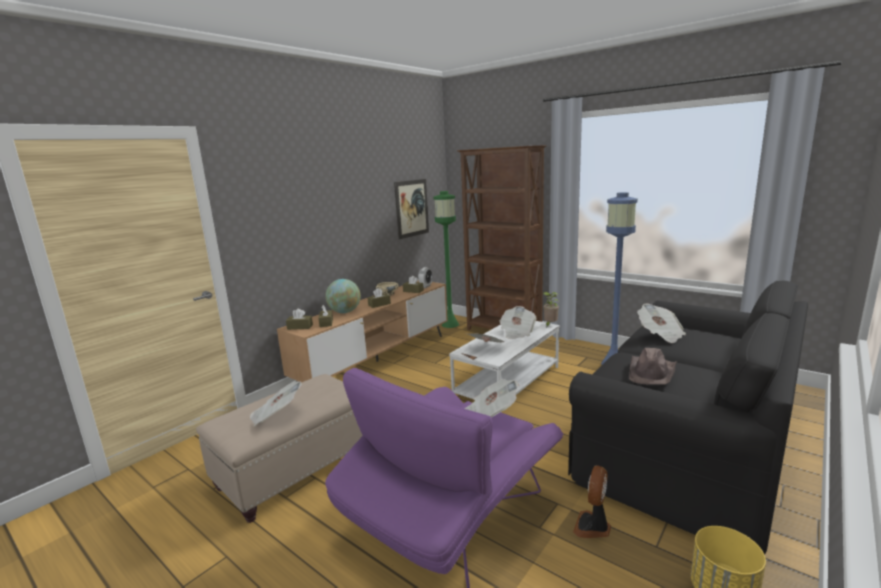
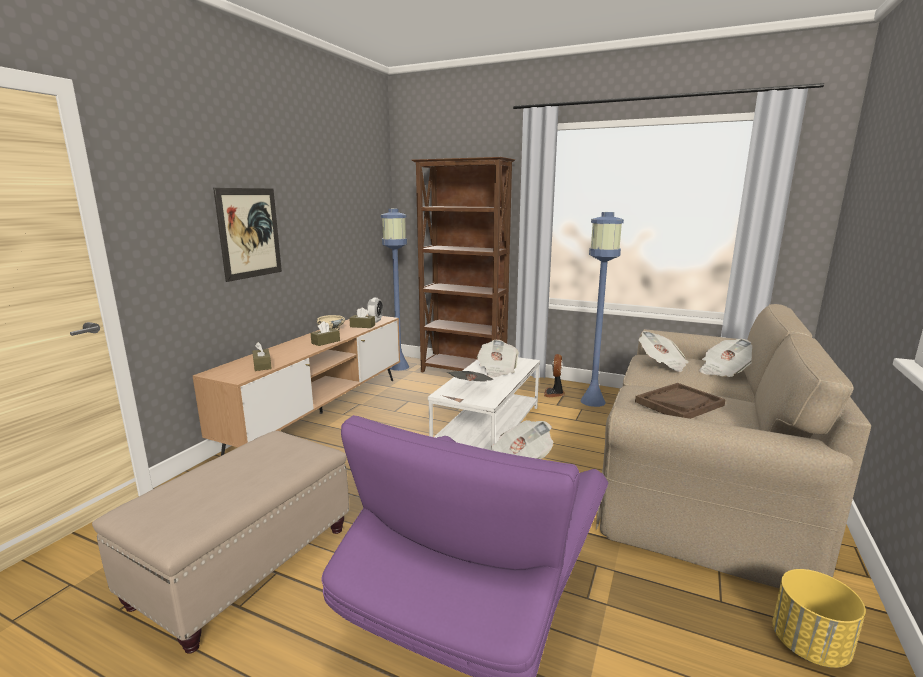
camera: 15 degrees left, 0 degrees up
newspaper [250,381,302,426] -> newspaper moved to [699,339,752,377]
brown tissue box [286,309,313,330] -> none
globe [325,279,361,313] -> none
picture [394,179,429,239] -> picture moved to [213,188,282,282]
green floor lamp [433,191,459,328] -> blue floor lamp [381,209,410,371]
potted plant [543,292,559,326] -> none
black sofa [568,281,808,555] -> beige sofa [596,304,871,589]
fan [573,466,611,538] -> fan moved to [544,354,565,397]
brown hat [629,348,677,385] -> brown tray [635,383,726,419]

